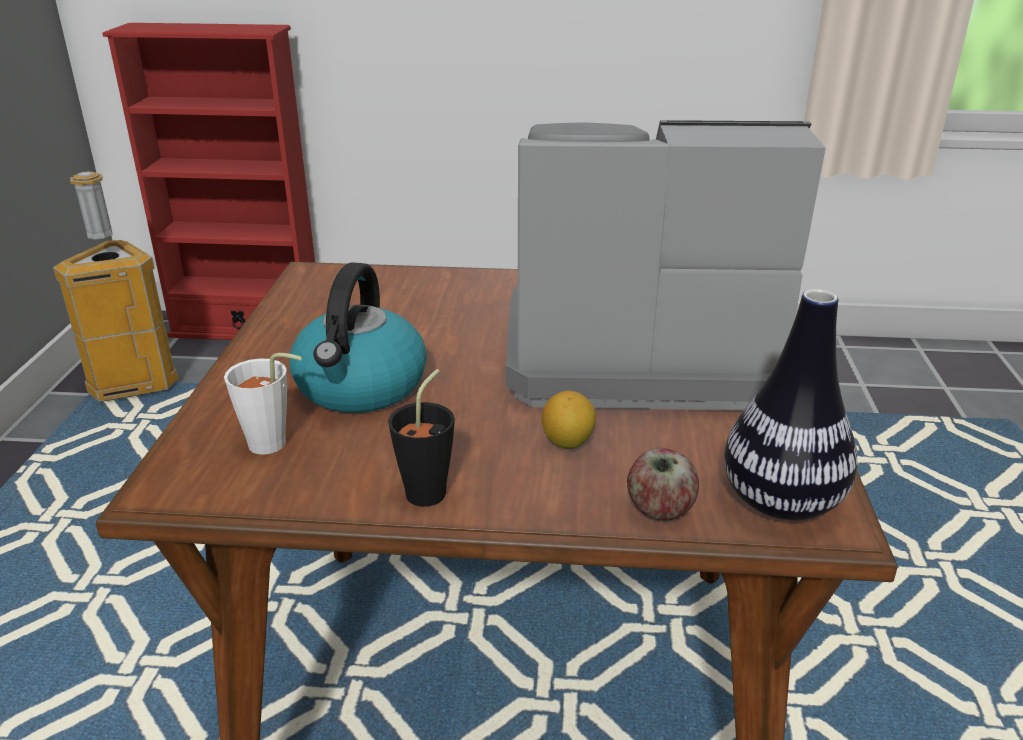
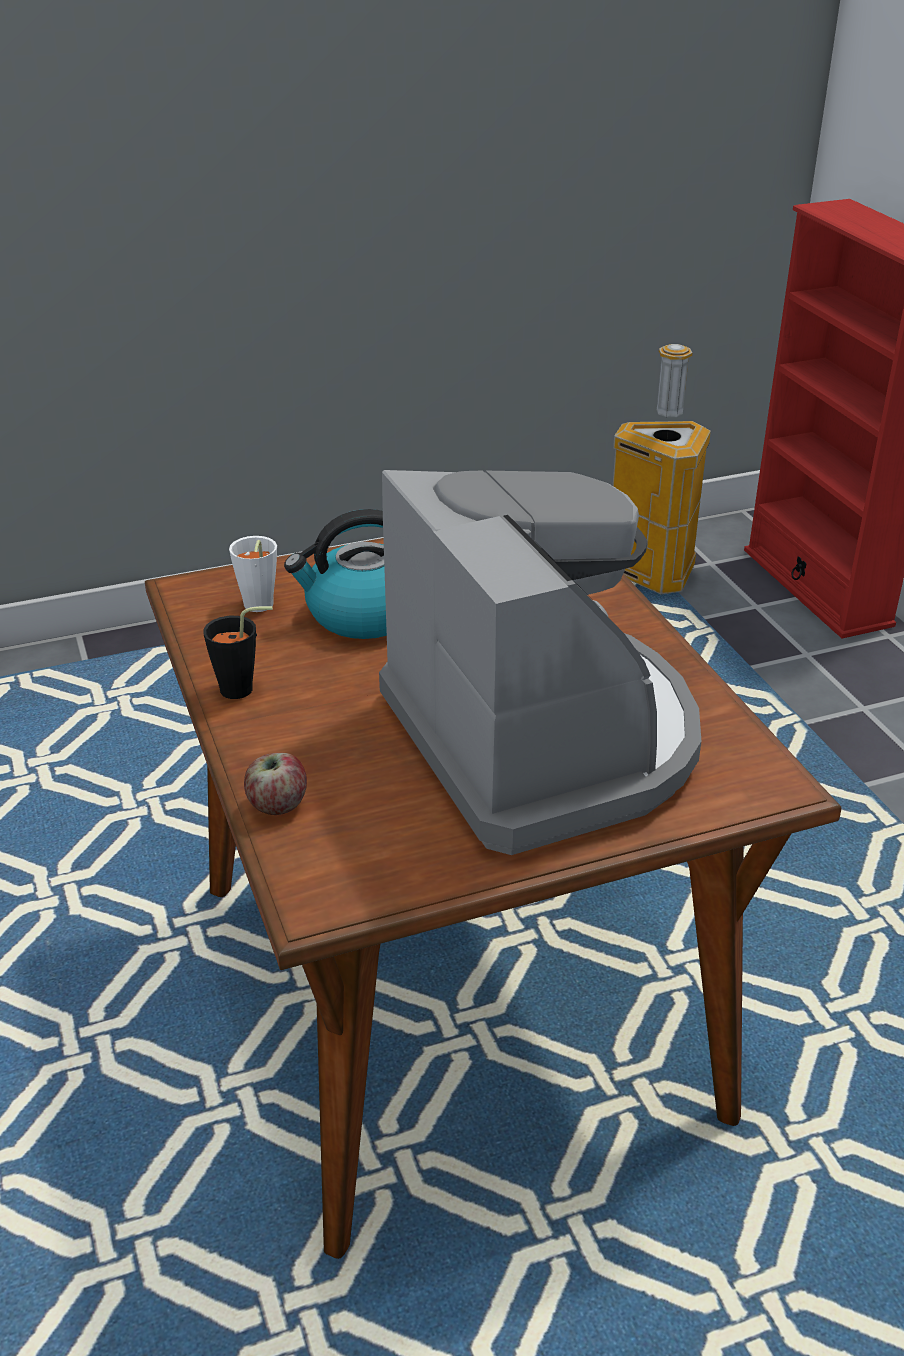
camera: 65 degrees right, 5 degrees up
lemon [542,391,596,449] -> none
vase [724,289,857,520] -> none

